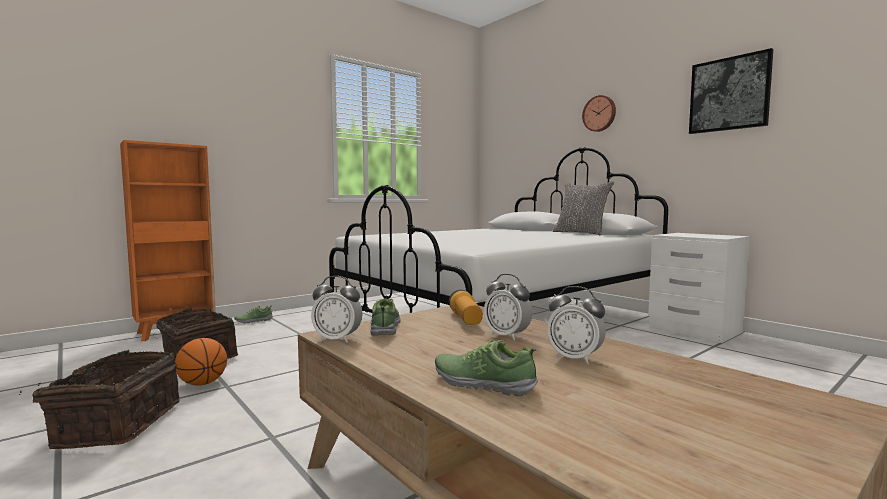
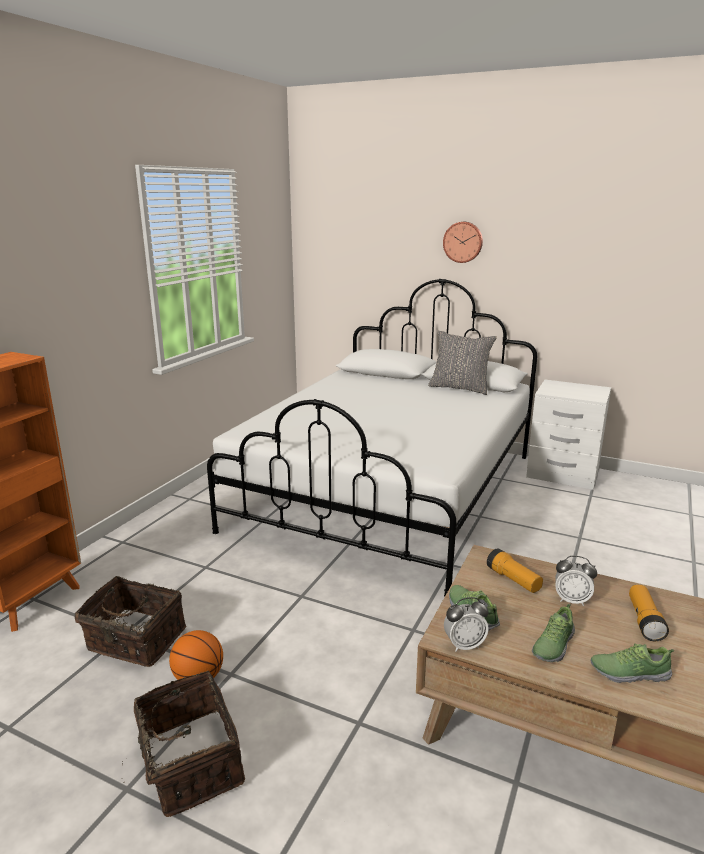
camera: 25 degrees left, 15 degrees up
shoe [234,305,273,323] -> shoe moved to [532,604,575,663]
alarm clock [547,286,606,364] -> flashlight [629,585,669,641]
picture [689,48,773,134] -> none

